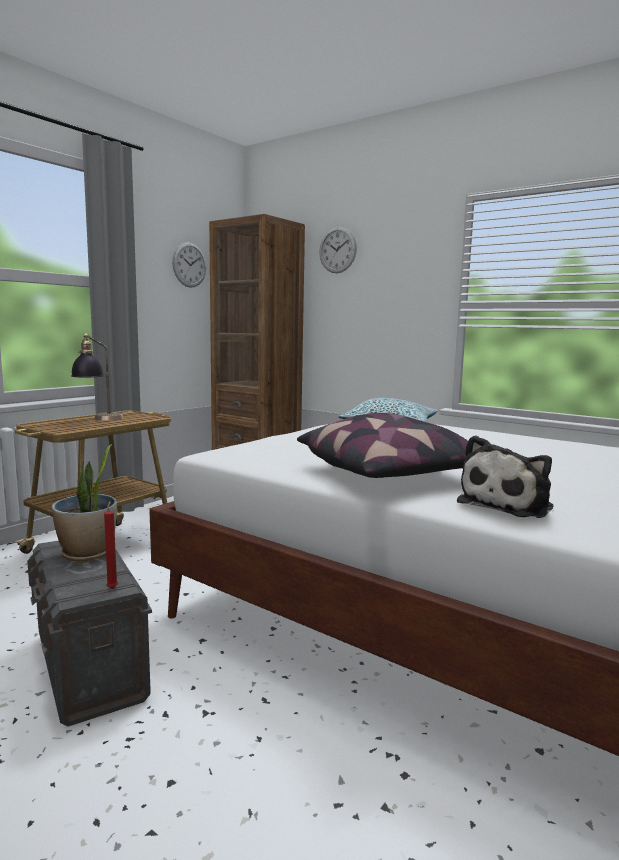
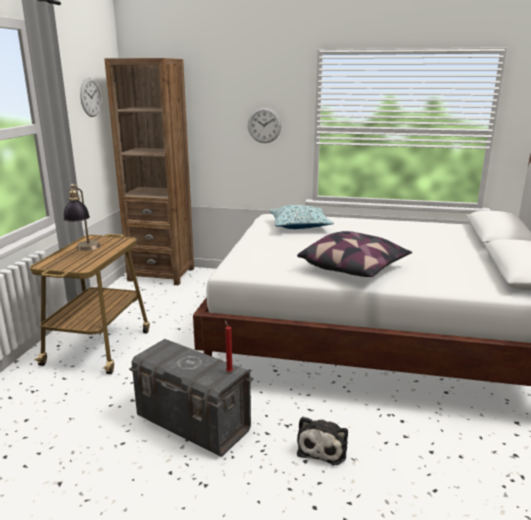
camera: 25 degrees left, 10 degrees up
potted plant [52,444,117,562] -> none
wall clock [319,227,357,273] -> wall clock moved to [248,107,282,143]
plush toy [457,435,553,518] -> plush toy moved to [297,416,348,465]

